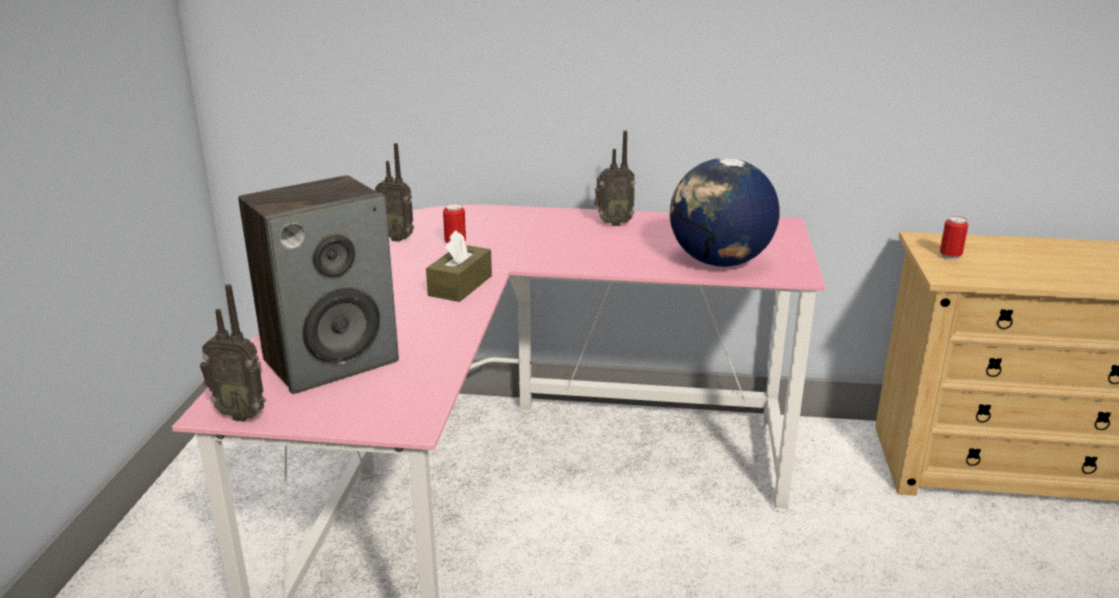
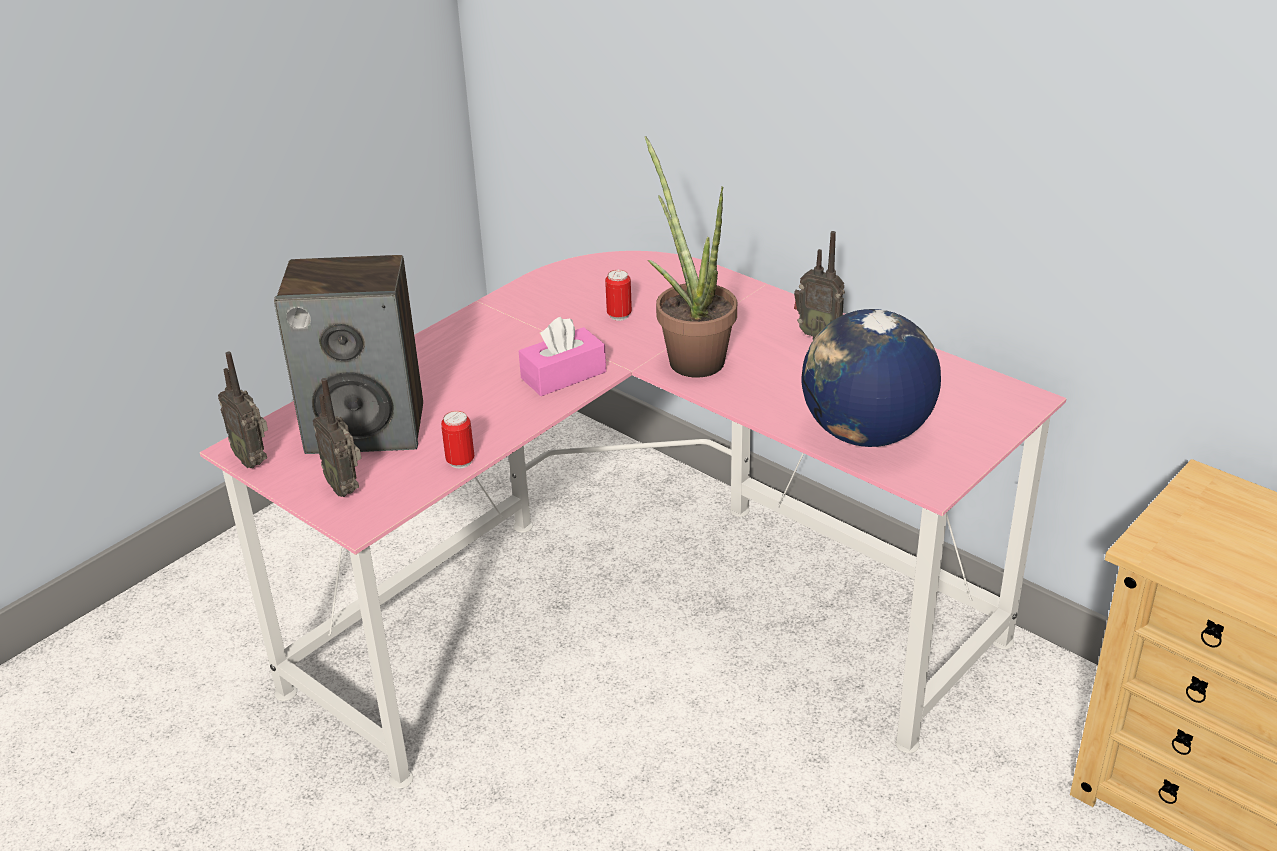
camera: 35 degrees right, 10 degrees up
radio [375,143,414,242] -> radio moved to [313,378,361,497]
brown tissue box [426,230,492,302] -> pink tissue box [519,317,606,396]
can [940,216,968,260] -> can moved to [441,411,474,468]
none -> potted plant [645,136,737,378]

